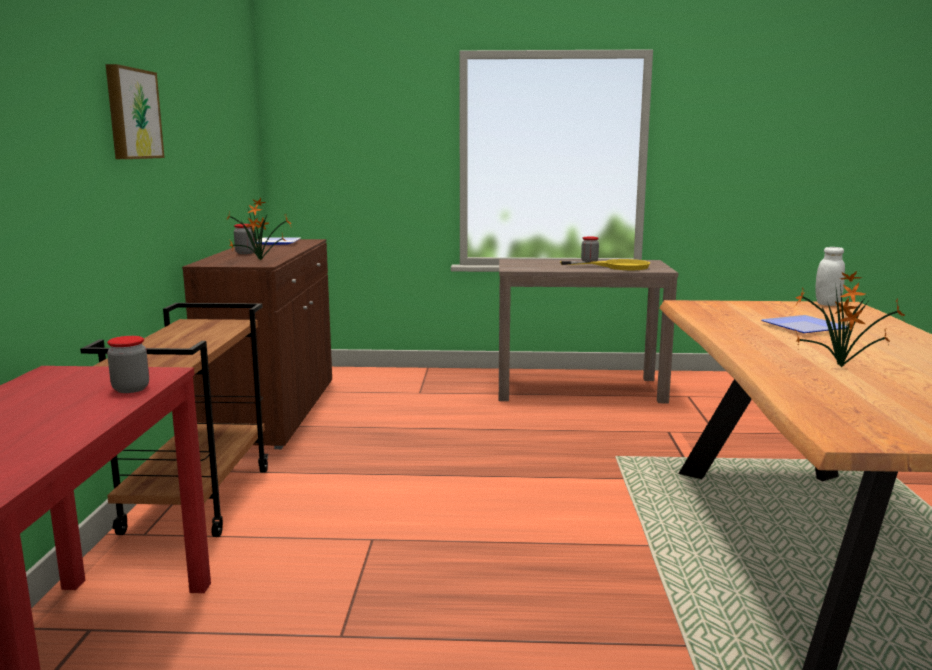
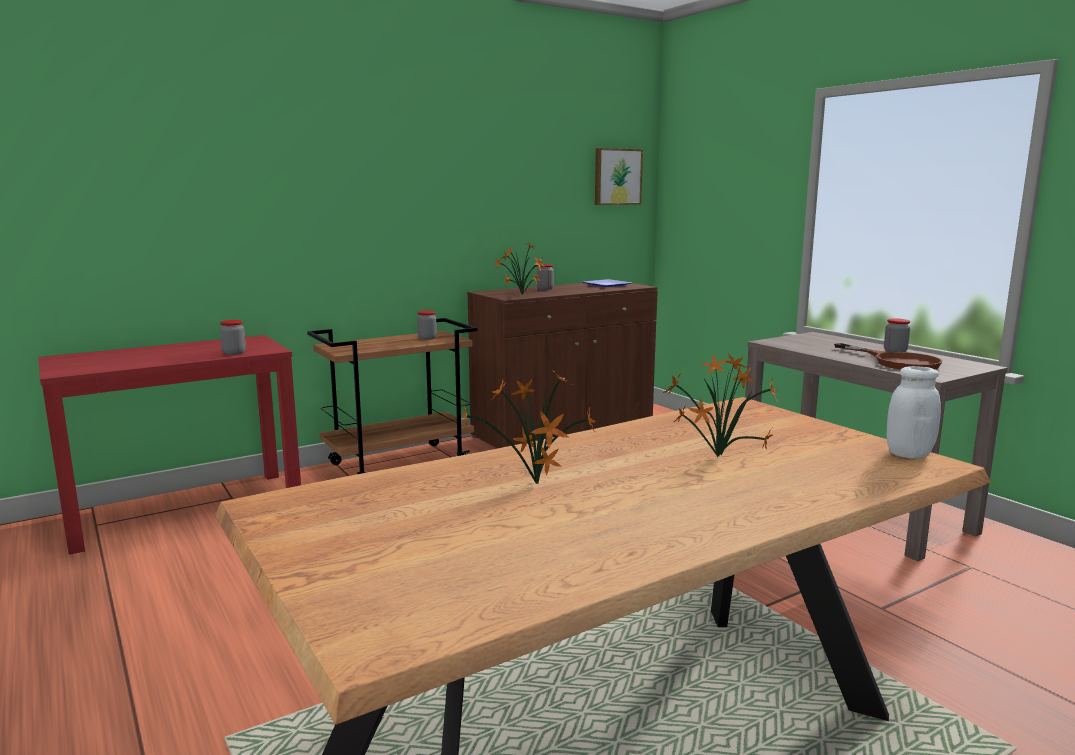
camera: 55 degrees right, 0 degrees up
picture [106,64,165,159] -> picture moved to [595,148,643,205]
yellow frying pan [560,259,650,270] -> brown frying pan [834,343,943,370]
plate [761,315,850,333] -> potted plant [663,353,778,457]
none -> jar [417,311,437,340]

